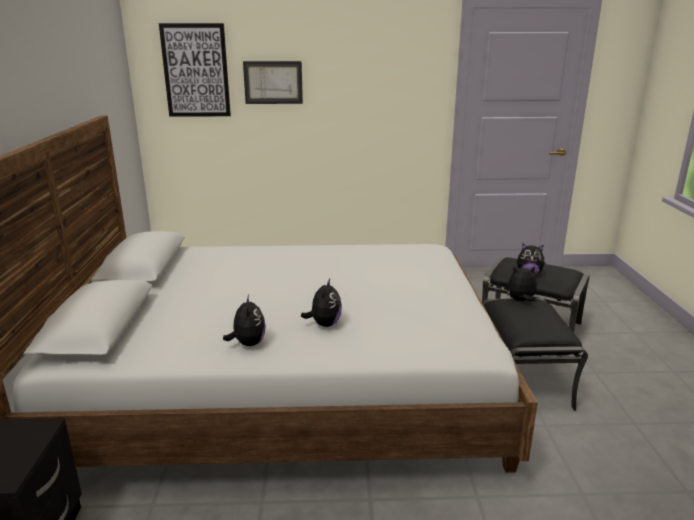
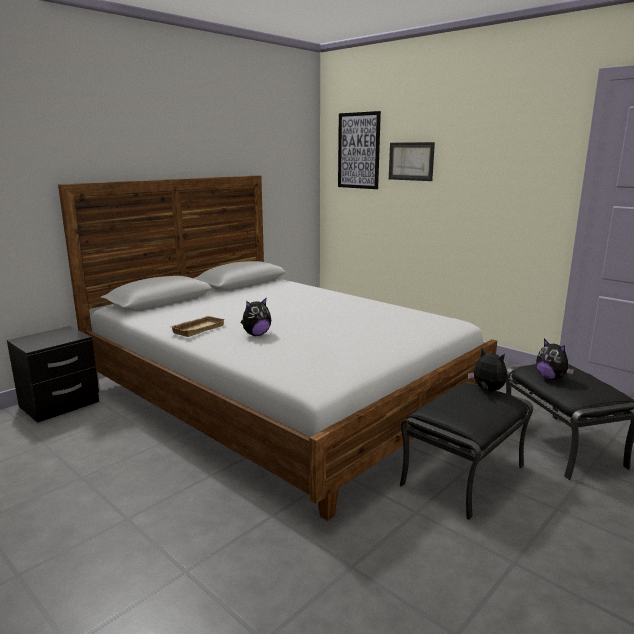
camera: 45 degrees right, 5 degrees down
plush toy [223,295,266,346] -> beige tray [169,316,225,337]

